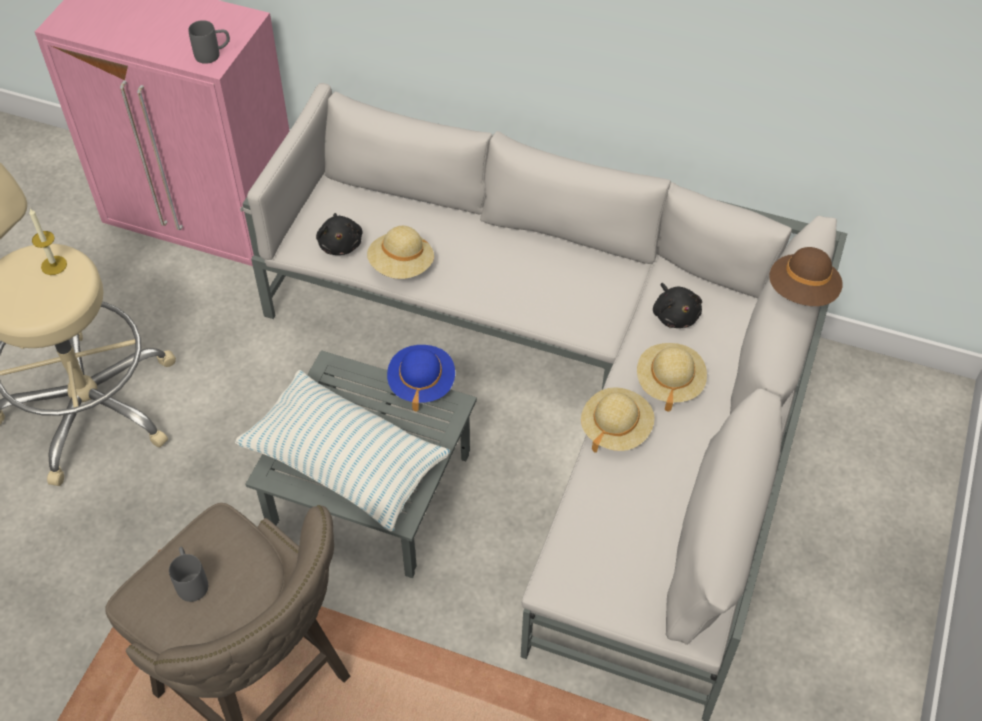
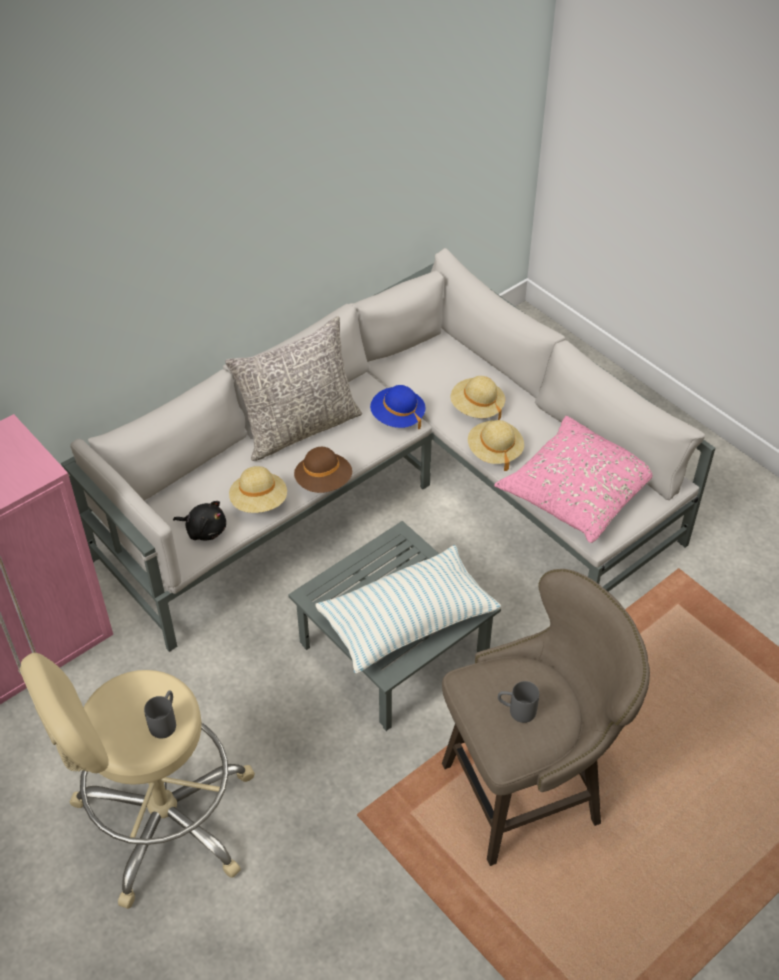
camera: 60 degrees left, 5 degrees down
candle [29,208,67,275] -> none
grey mug [188,20,230,64] -> grey mug moved to [144,691,176,739]
blue hat [387,345,455,412] -> blue hat moved to [370,385,426,429]
black plush toy [653,283,702,328] -> none
brown hat [769,247,843,306] -> brown hat moved to [294,447,352,493]
none -> grey pillow [225,316,362,461]
none -> pink pillow [494,416,653,543]

